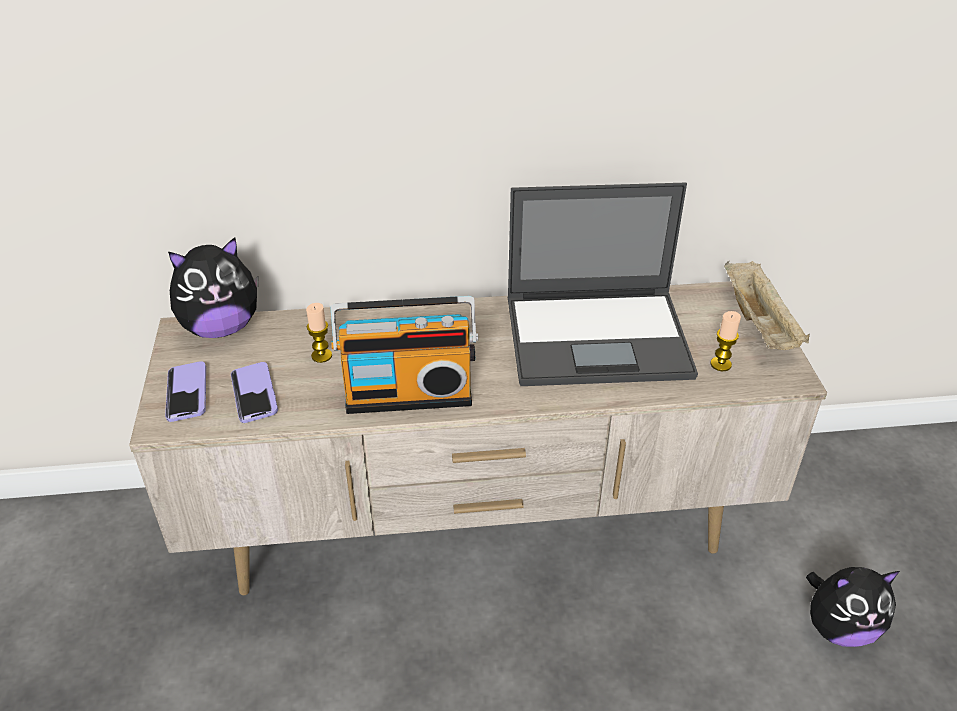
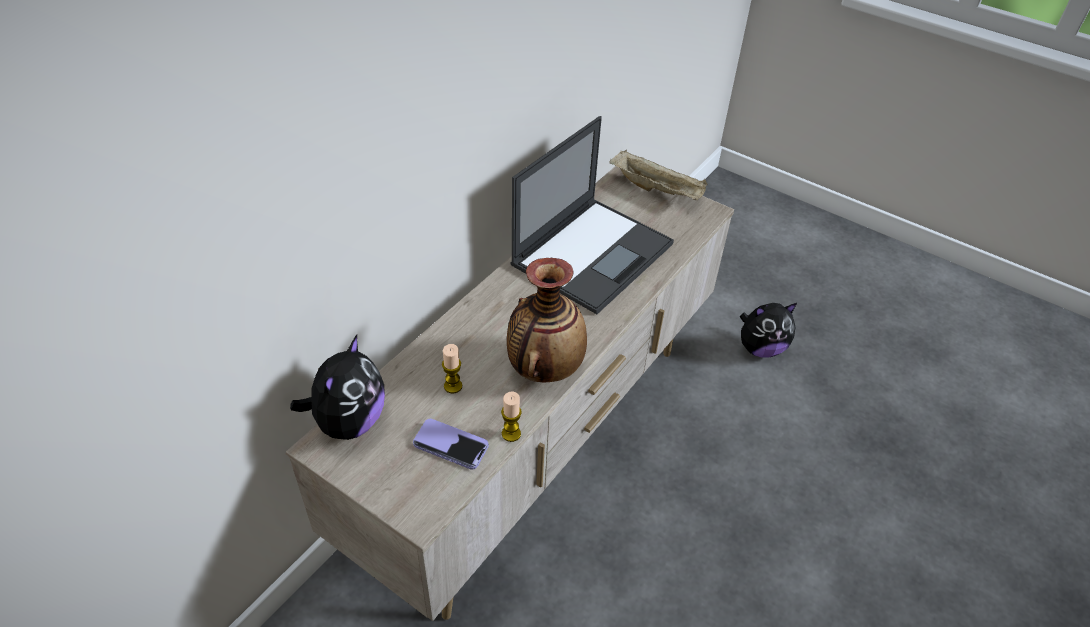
camera: 50 degrees left, 5 degrees up
phone [165,361,206,422] -> none
radio [331,296,478,414] -> vase [507,258,587,382]
candle [710,311,741,371] -> candle moved to [501,391,522,442]
plush toy [806,567,900,647] -> plush toy turned 45 degrees clockwise [740,303,797,358]

